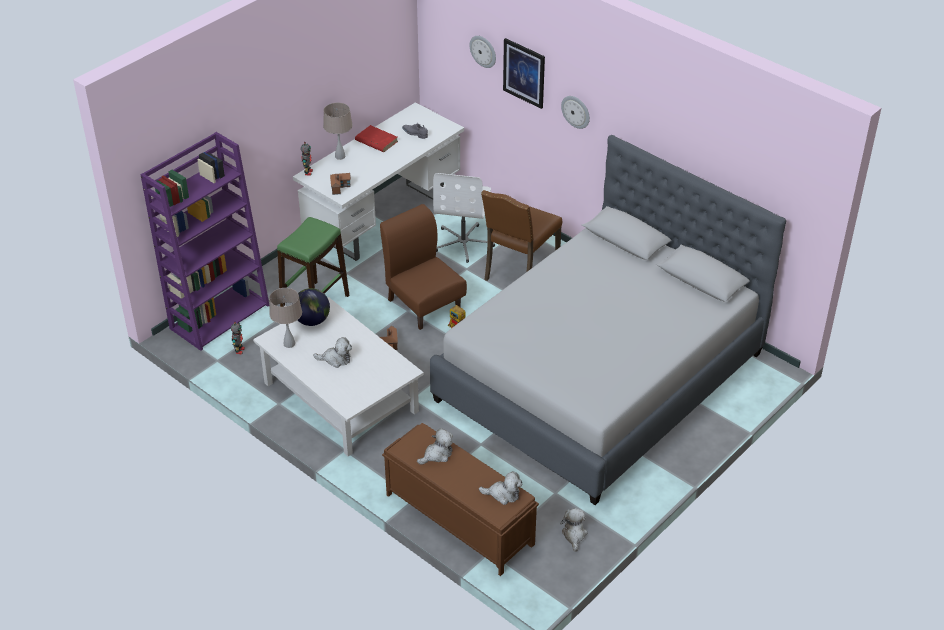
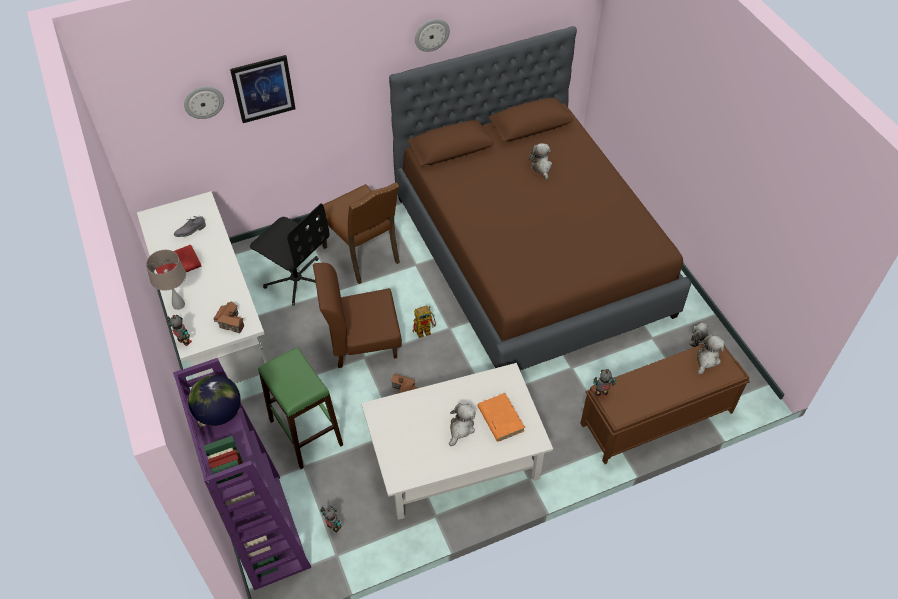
camera: 65 degrees left, 10 degrees up
beige table lamp [269,288,302,348] -> none
globe [292,288,330,326] -> globe moved to [188,375,241,426]
plush toy [417,428,453,465] -> plush toy moved to [529,143,552,180]
grey bed [430,135,786,505] -> brown bed [389,26,691,370]
white office chair [433,173,495,263] -> black office chair [250,203,329,306]
wall clock [561,96,590,129] -> wall clock moved to [415,19,450,52]
none -> orange book [477,393,525,442]
none -> toy robot [593,369,616,397]

